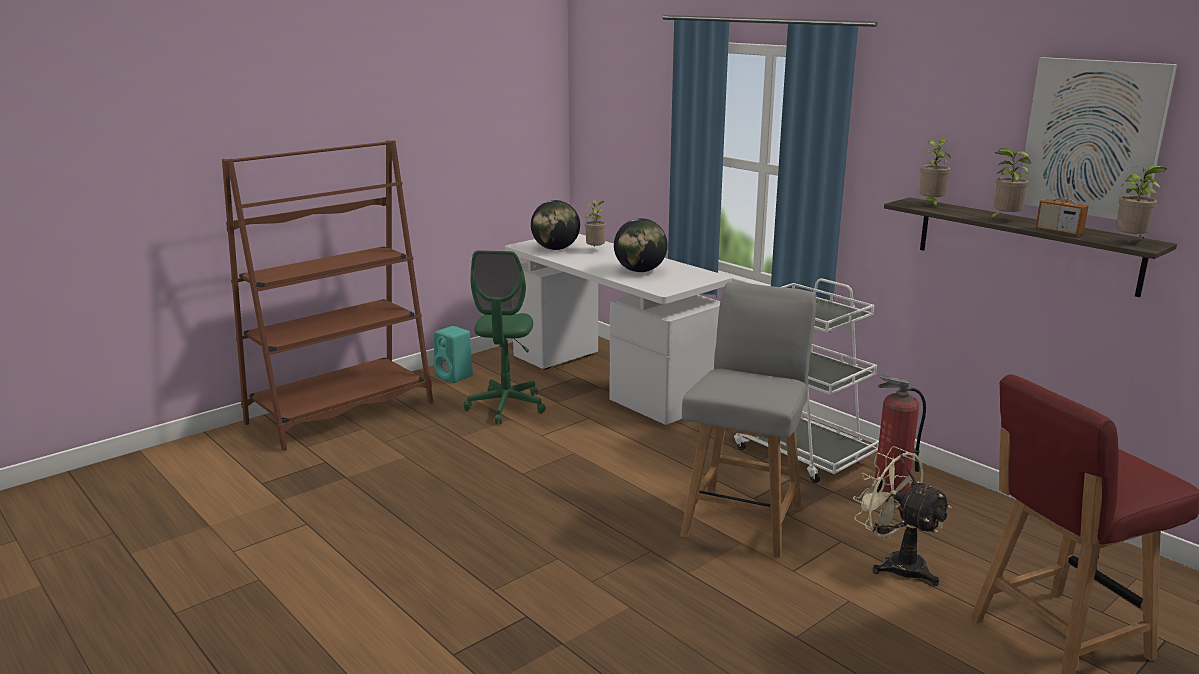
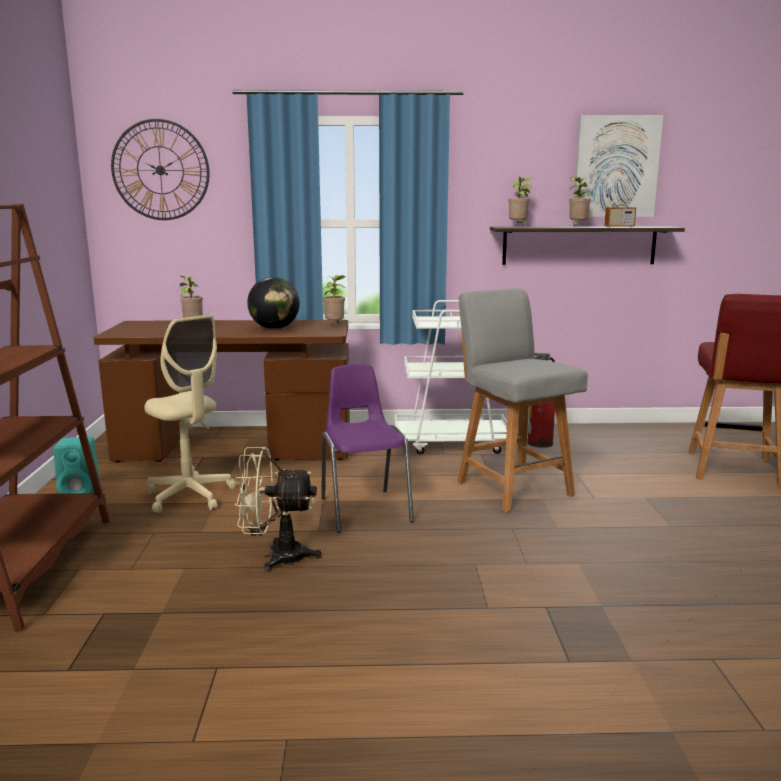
camera: 50 degrees left, 5 degrees down
green office chair [463,250,546,424] -> beige office chair [144,314,236,513]
white desk [505,234,732,425] -> brown desk [93,320,350,462]
globe [531,200,580,250] -> none
beige fan [853,446,952,586] -> beige fan moved to [235,447,321,572]
potted plant [1116,165,1167,240] -> potted plant moved to [322,275,345,324]
none -> wall clock [111,119,210,220]
none -> purple chair [321,364,414,533]

